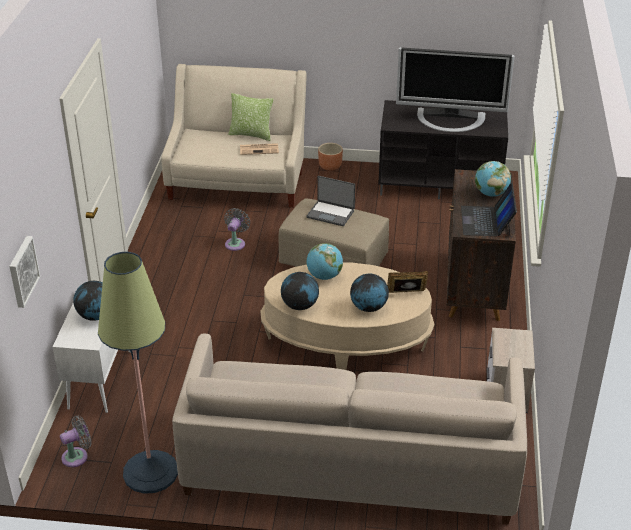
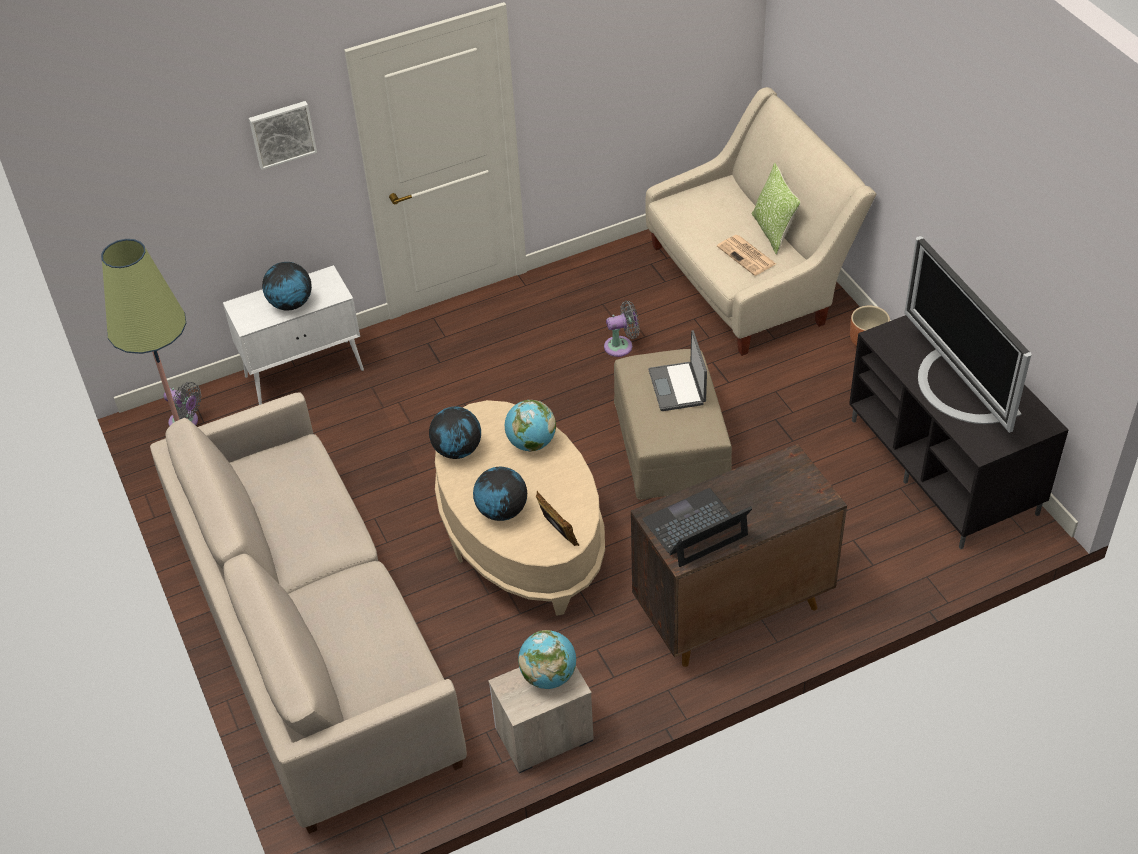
camera: 60 degrees right, 10 degrees up
picture [9,236,40,308] -> picture moved to [249,101,317,170]
globe [475,161,511,197] -> globe moved to [518,630,576,689]

